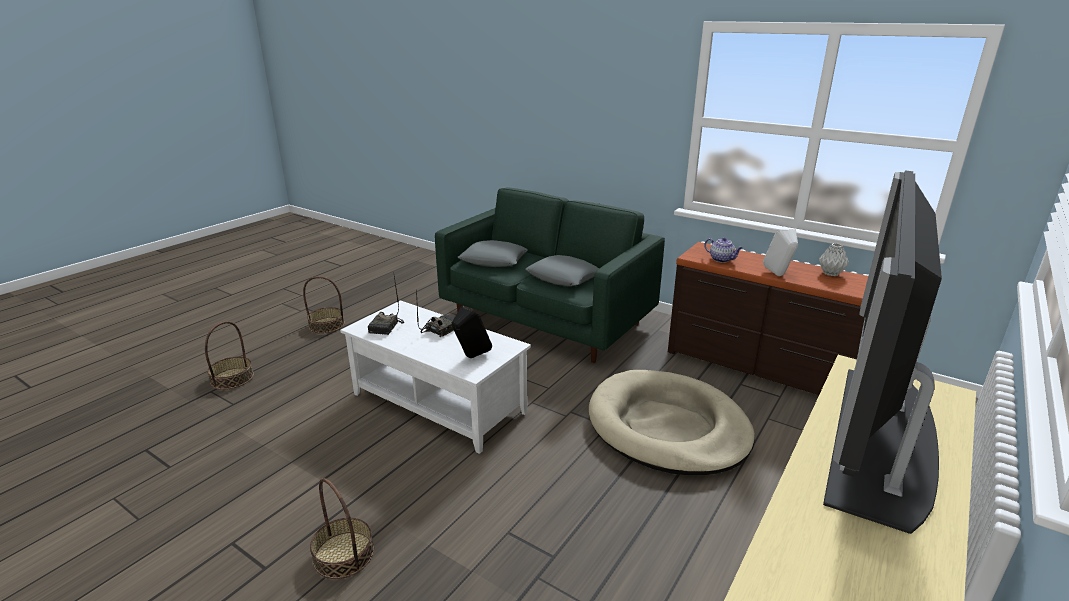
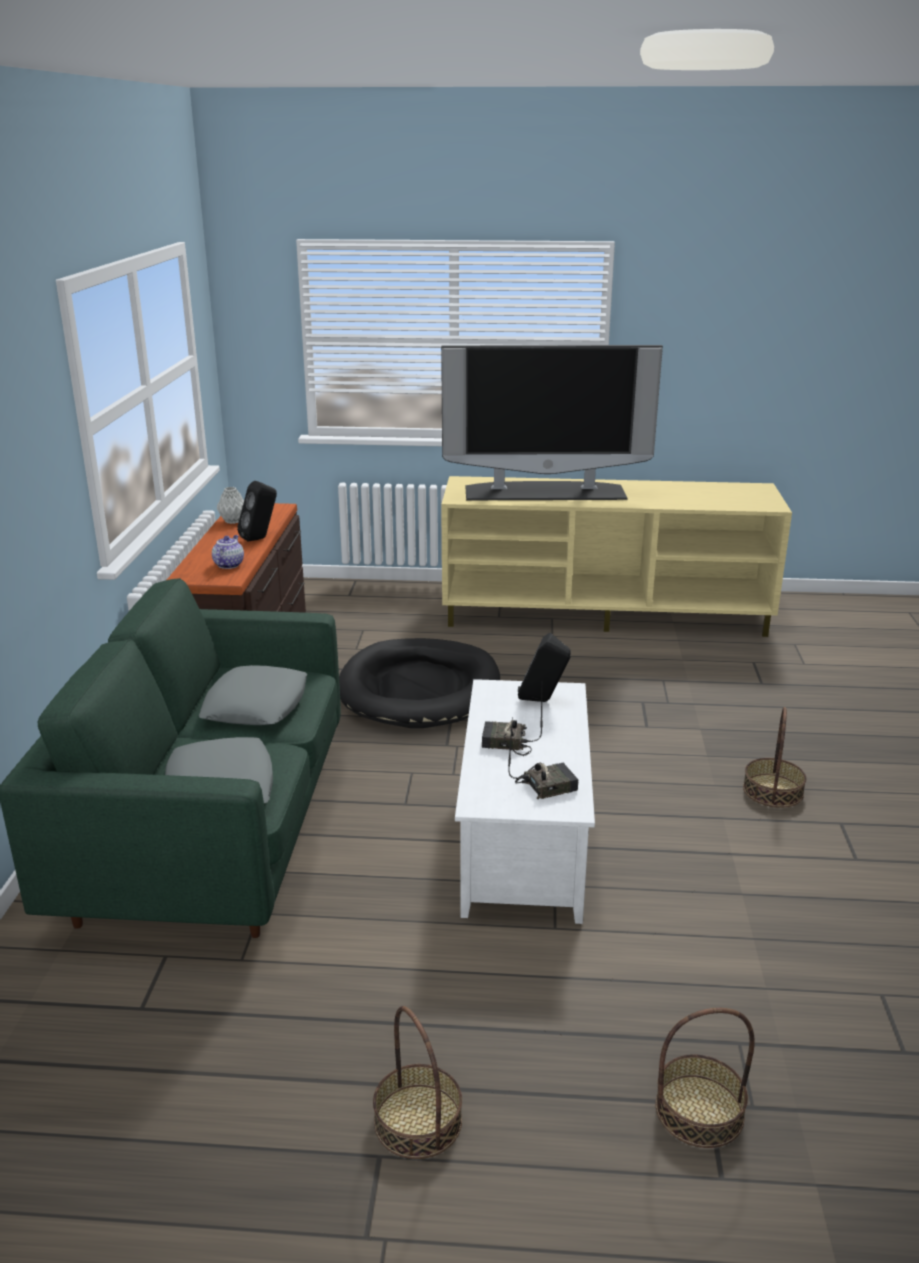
camera: 120 degrees left, 0 degrees up
beige dog bed [589,370,755,475] -> black dog bed [339,638,500,728]
white speaker [763,229,798,276] -> black speaker [237,481,277,542]

